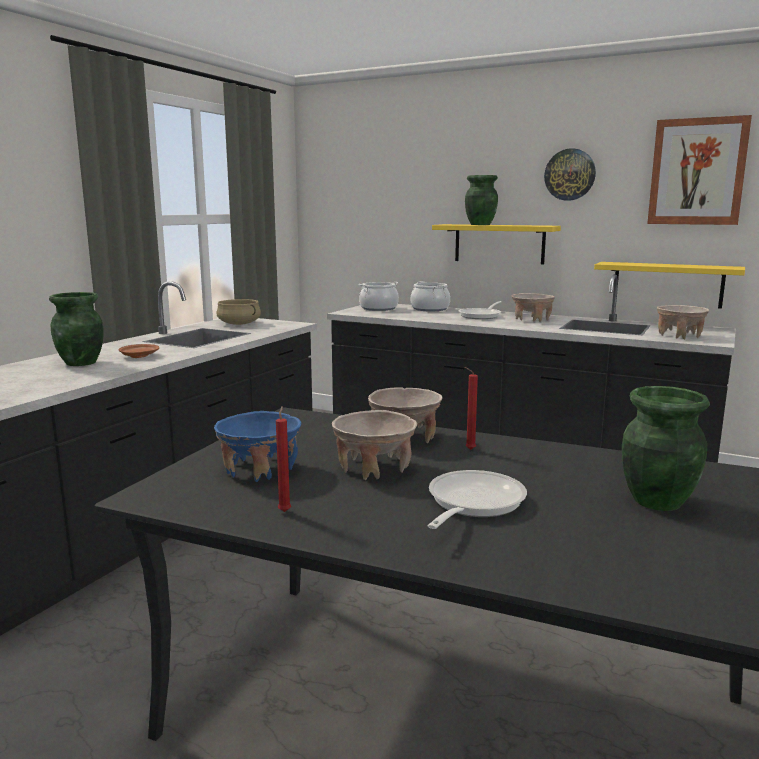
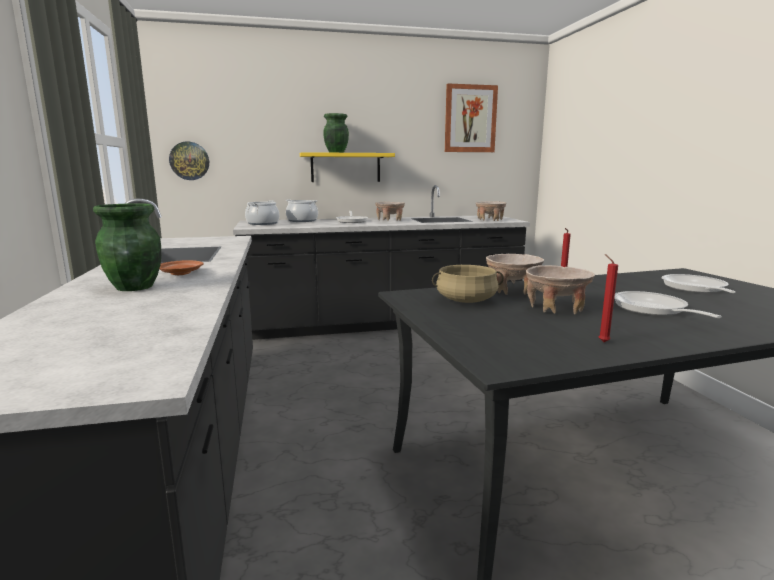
camera: 40 degrees left, 0 degrees up
blue bowl [214,411,301,482] -> none
beige cooking pot [216,299,261,325] -> beige cooking pot moved to [432,265,504,303]
wall clock [544,148,596,201] -> wall clock moved to [169,142,209,180]
yellow shelf [594,262,745,309] -> none
green vase [622,386,710,511] -> frying pan [661,274,736,293]

